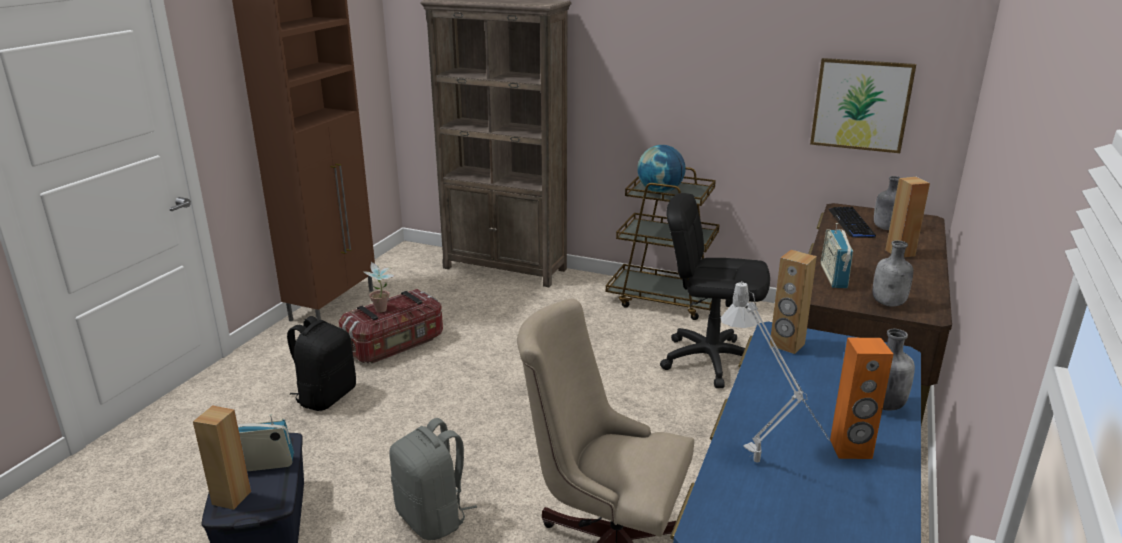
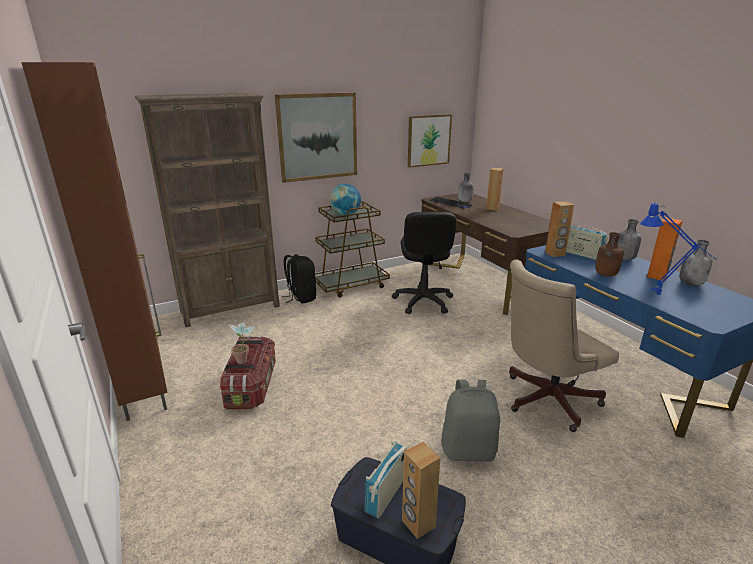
camera: 50 degrees left, 0 degrees up
black backpack [287,316,356,411] -> black backpack moved to [281,254,316,304]
black office chair [660,193,770,388] -> black office chair turned 60 degrees counterclockwise [392,212,457,314]
grey table lamp [721,281,829,463] -> blue table lamp [640,203,717,295]
radio [821,223,853,288] -> radio moved to [566,224,608,260]
grey bottle [872,240,913,306] -> grey bottle moved to [680,240,712,286]
none -> picture [275,92,357,183]
none -> brown bottle [595,232,624,276]

